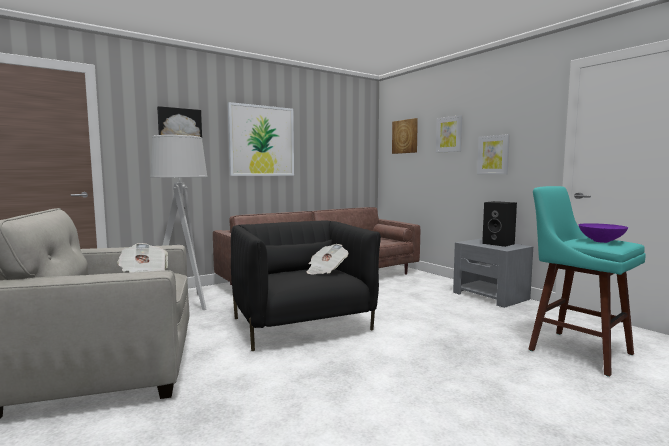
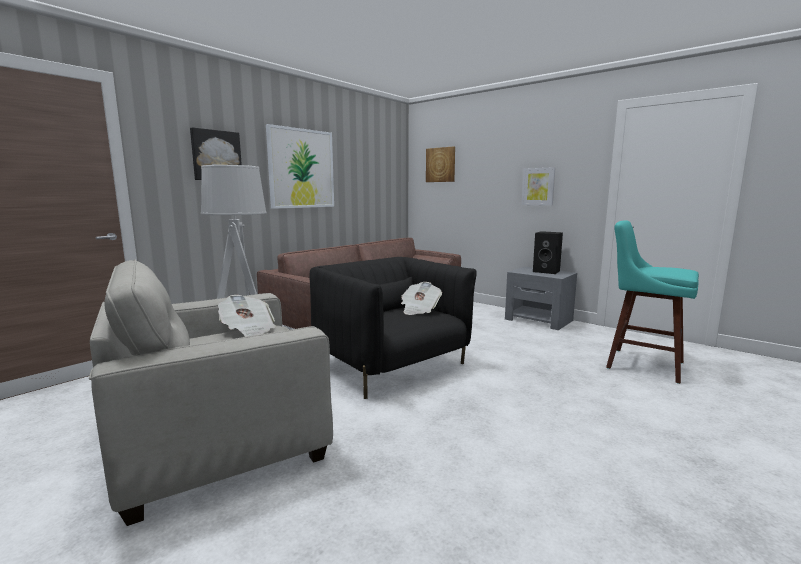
camera: 15 degrees left, 5 degrees up
picture [436,115,462,153] -> none
purple bowl [579,223,628,243] -> none

